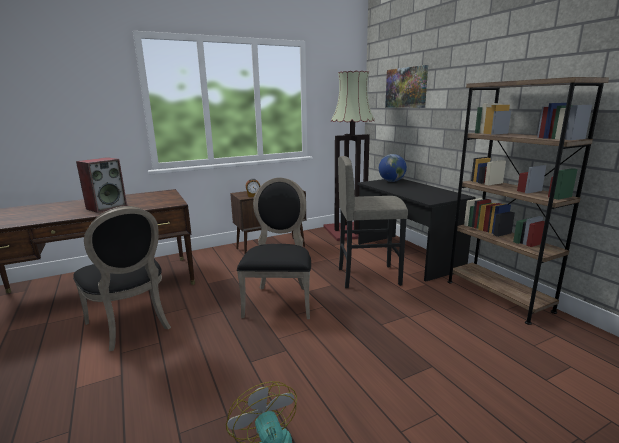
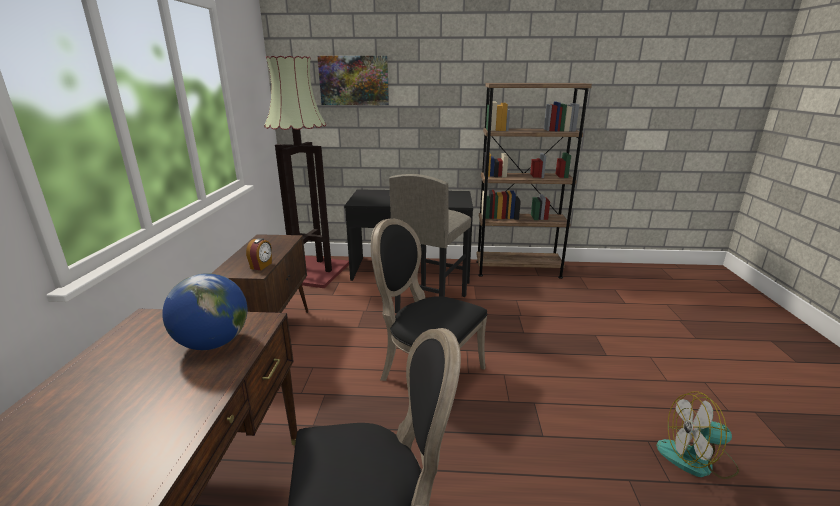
camera: 60 degrees left, 5 degrees up
speaker [76,157,127,213] -> none
globe [379,154,407,182] -> globe moved to [162,273,247,350]

